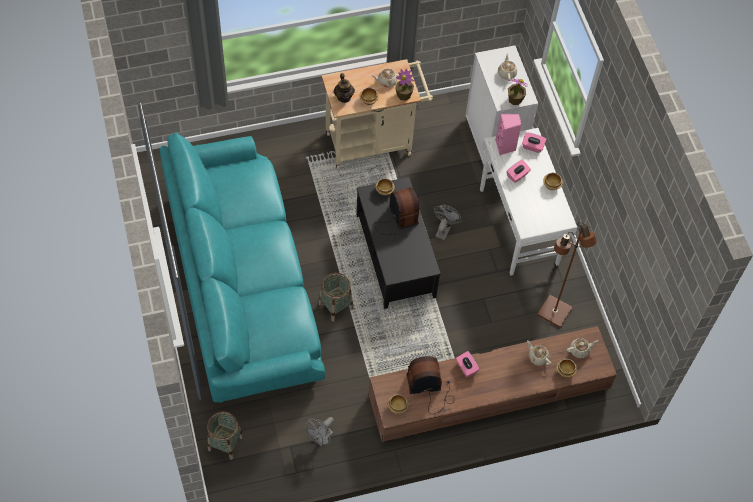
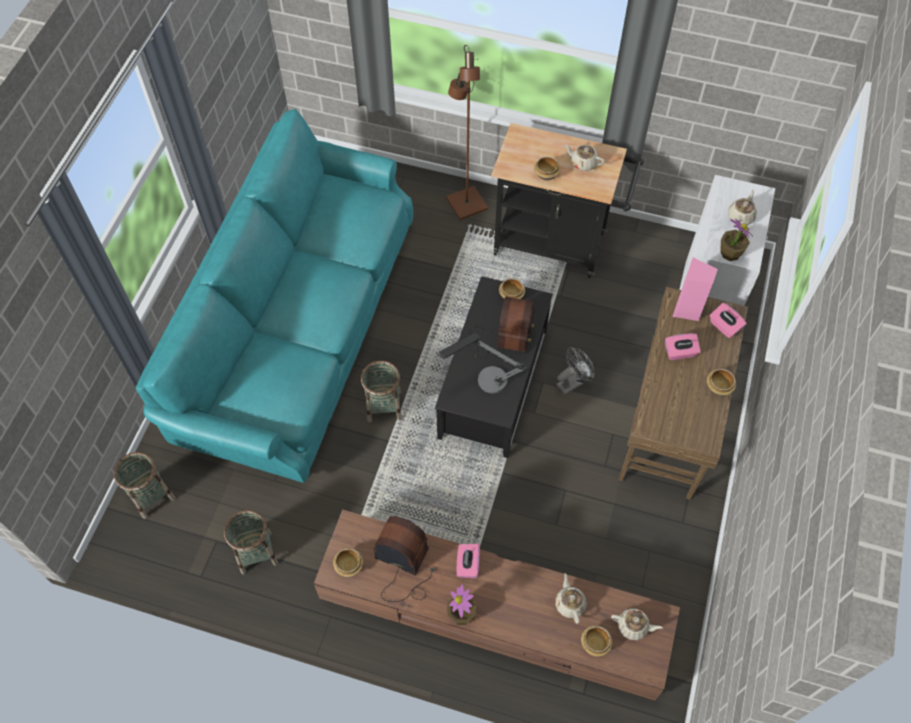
camera: 35 degrees right, 0 degrees up
grey fan [305,417,334,446] -> basket [224,510,278,574]
beige cart [322,59,433,170] -> black cart [491,123,644,278]
teapot [334,73,355,103] -> none
potted plant [395,69,414,101] -> potted plant moved to [447,585,476,625]
white console table [480,128,577,276] -> brown console table [619,287,748,500]
brown floor lamp [537,222,597,328] -> brown floor lamp moved to [446,45,488,220]
none -> table lamp [439,333,527,394]

